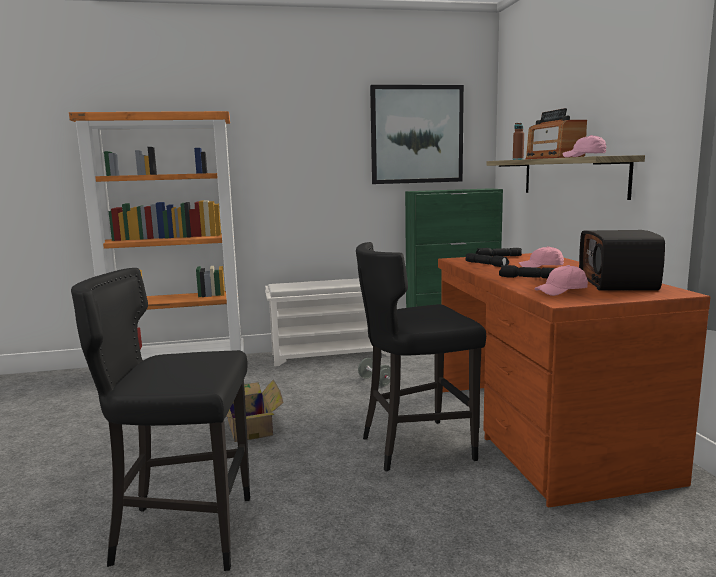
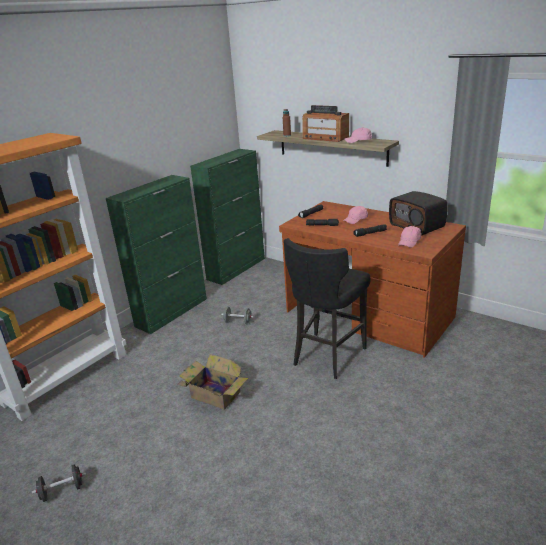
camera: 40 degrees left, 15 degrees up
black stool [71,268,250,571] -> none
white shoe rack [265,279,391,366] -> green cabinet [106,175,207,334]
picture [370,85,464,184] -> none
none -> black dumbbell [32,464,86,502]

